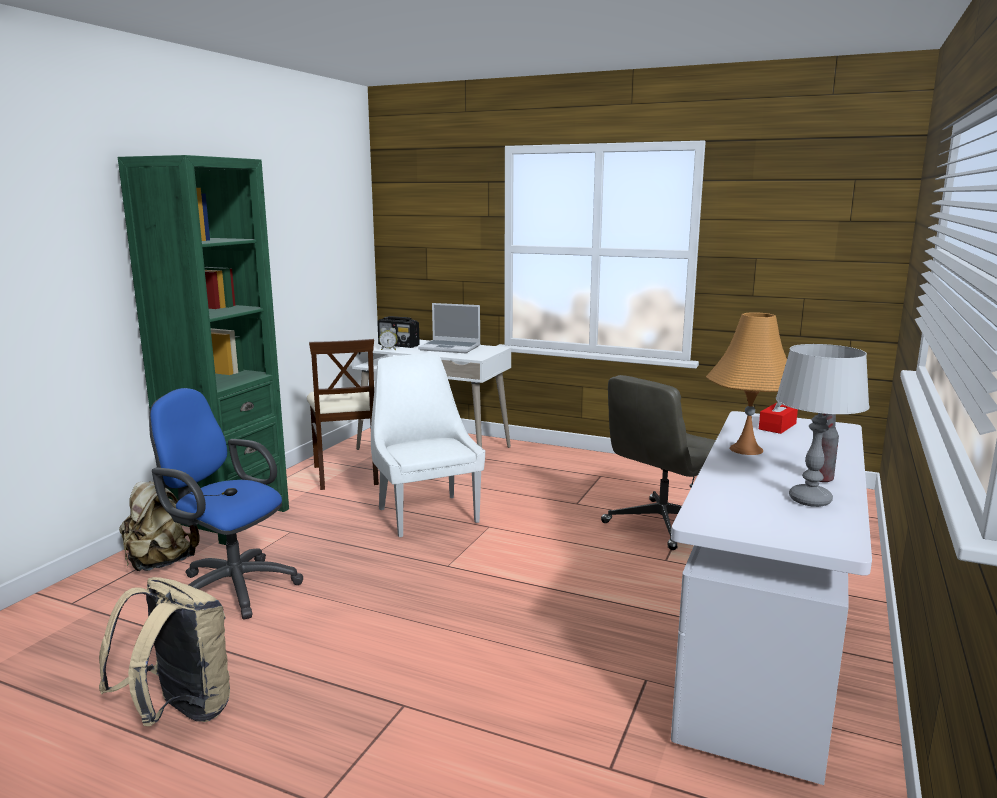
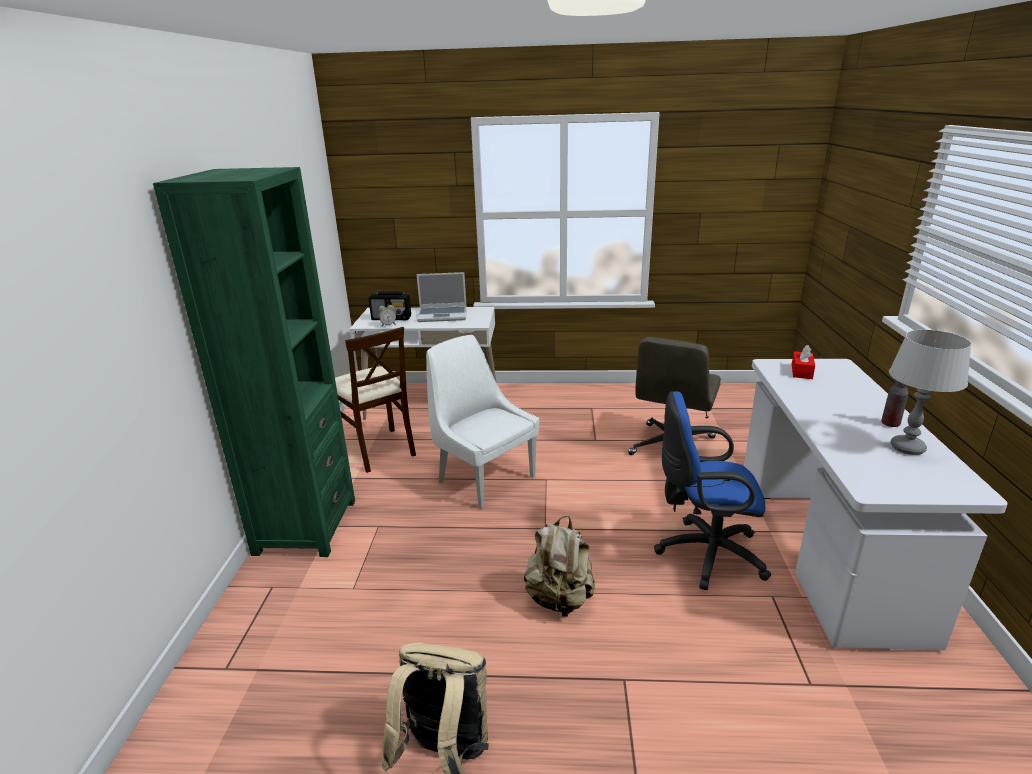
camera: 20 degrees left, 10 degrees up
beige backpack [119,481,200,571] -> beige backpack moved to [524,516,595,617]
blue office chair [149,388,303,620] -> blue office chair moved to [654,391,771,590]
orange table lamp [706,312,787,455] -> none

